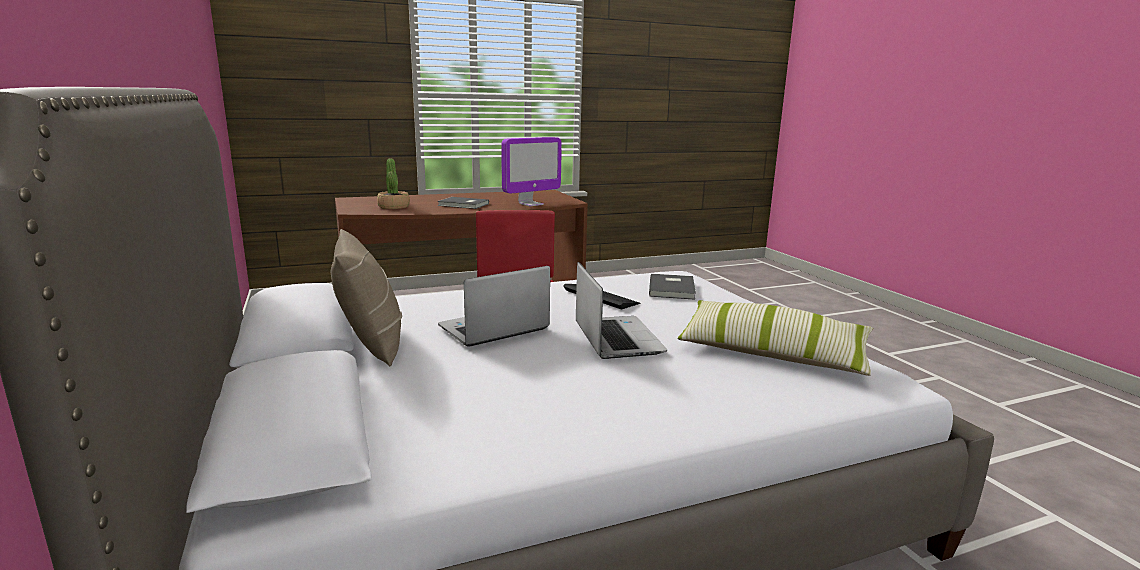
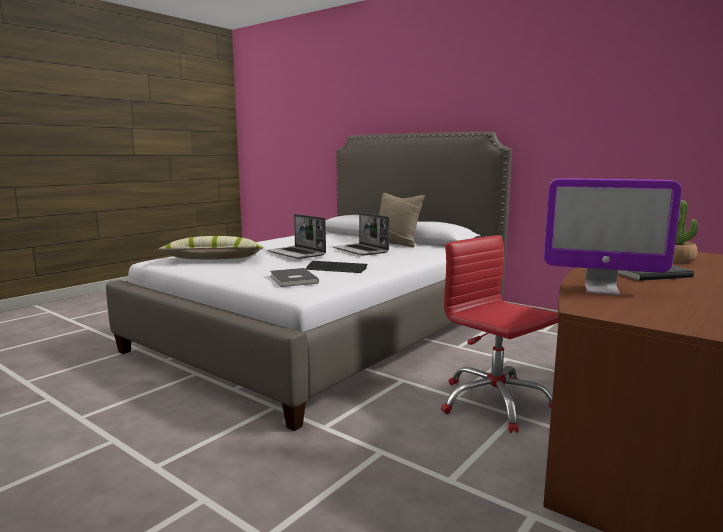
camera: 150 degrees right, 5 degrees down
laptop [438,266,550,347] -> laptop turned 120 degrees clockwise [333,213,389,256]
monitor [501,137,562,206] -> monitor turned 90 degrees counterclockwise [544,178,682,295]

